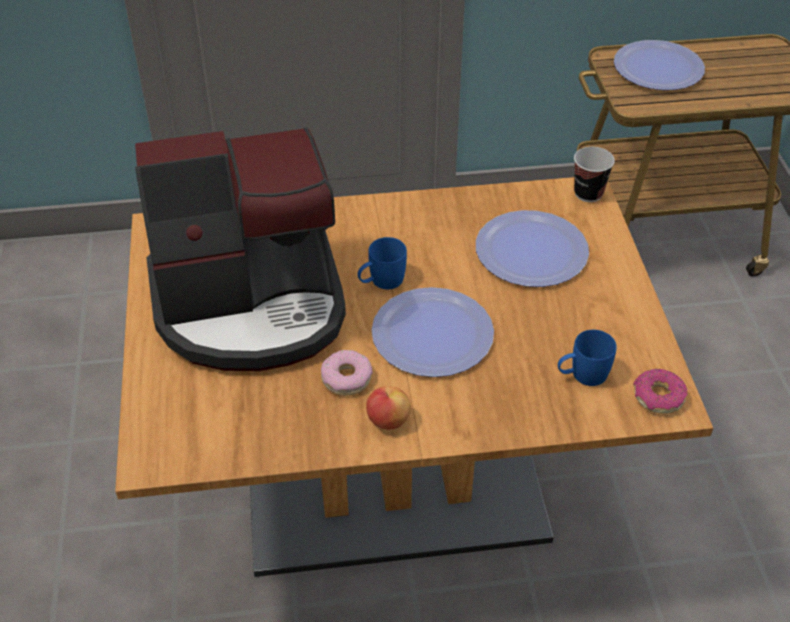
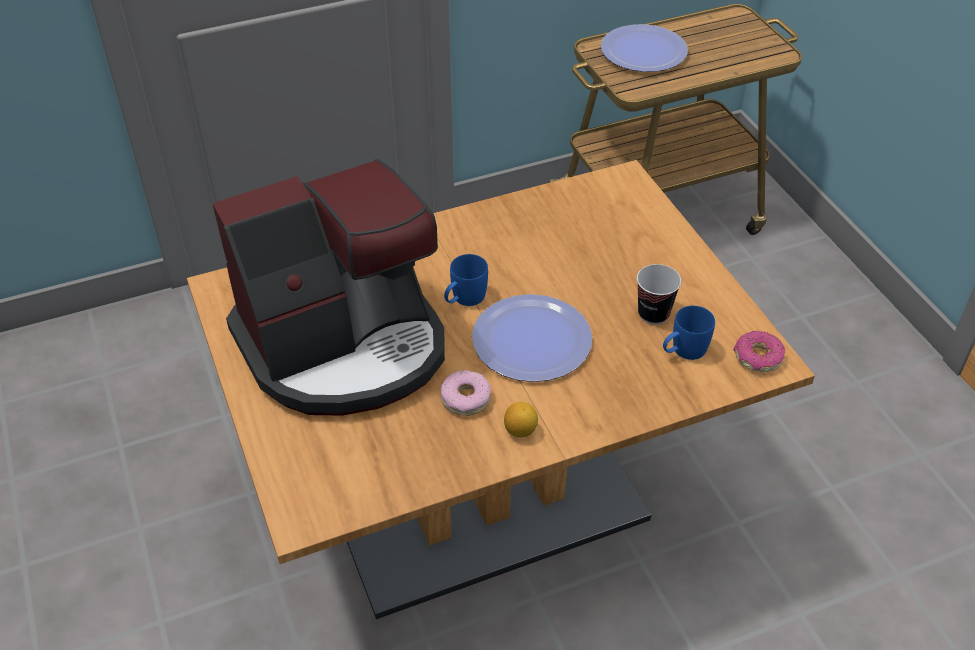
camera: 15 degrees left, 0 degrees up
apple [366,386,411,429] -> lemon [504,402,538,437]
plate [476,210,589,287] -> none
cup [574,147,615,202] -> cup moved to [637,264,681,325]

